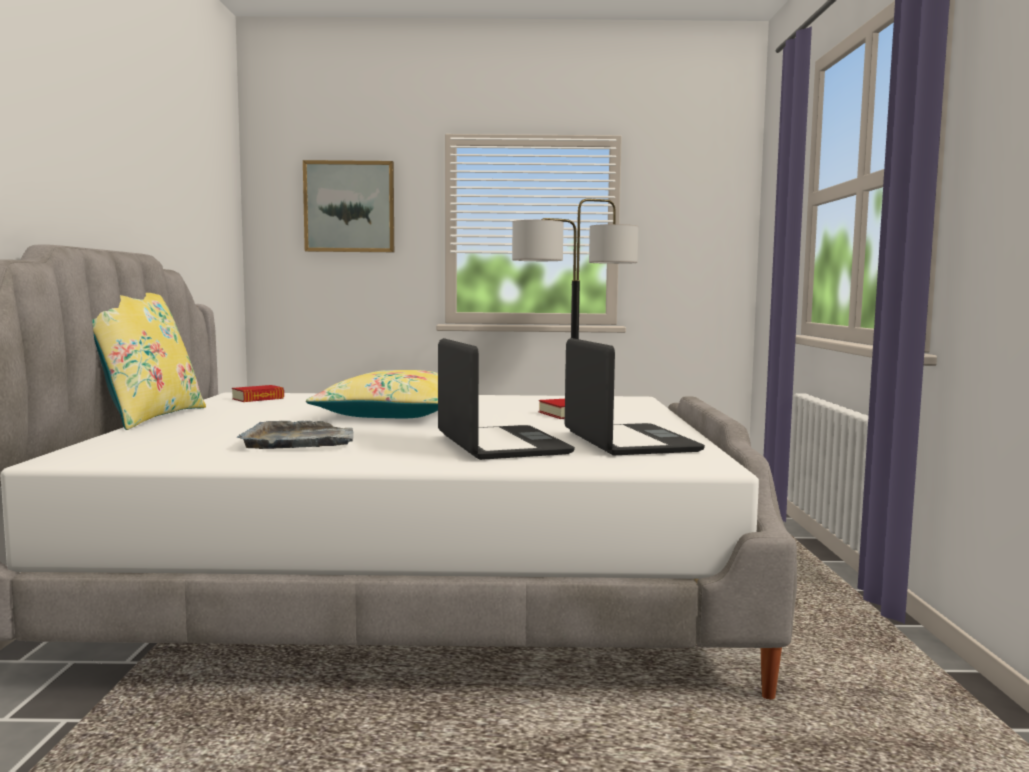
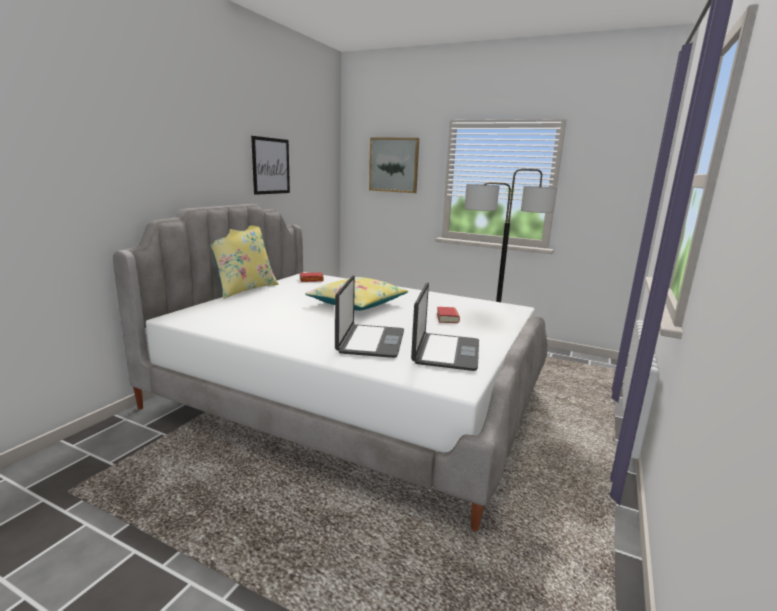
camera: 25 degrees right, 10 degrees up
grey tray [236,420,354,449] -> none
none -> picture [251,136,290,195]

